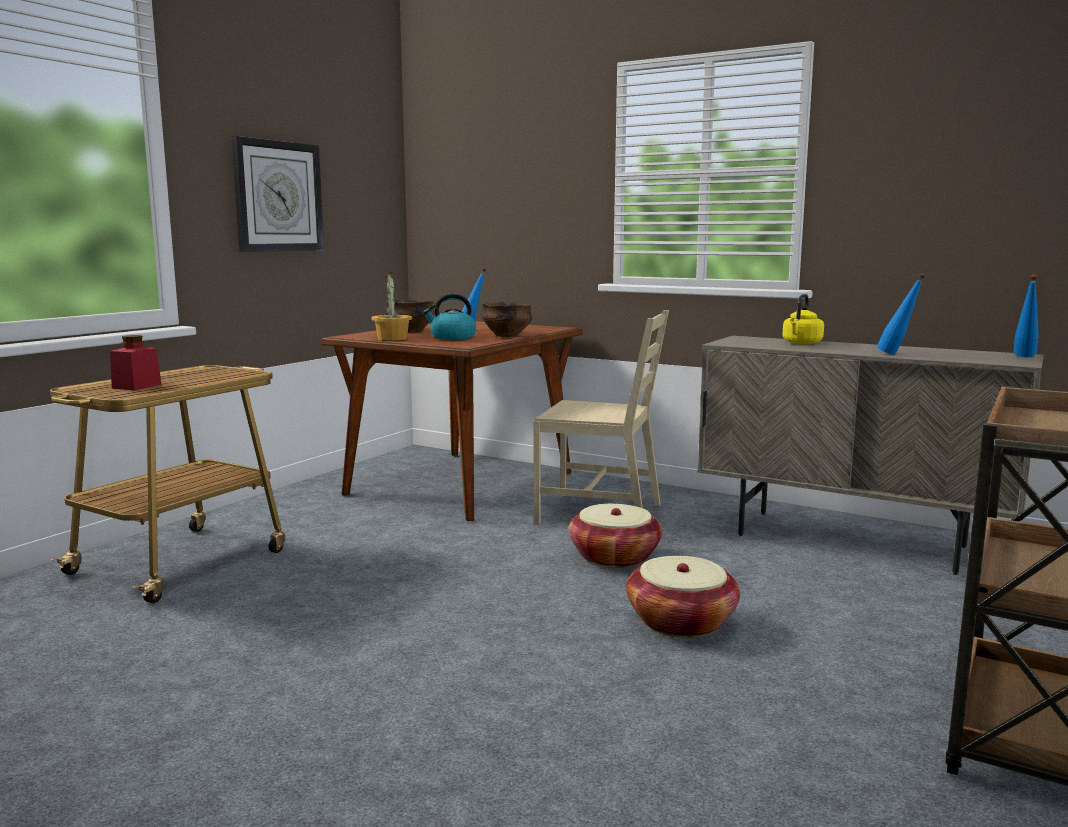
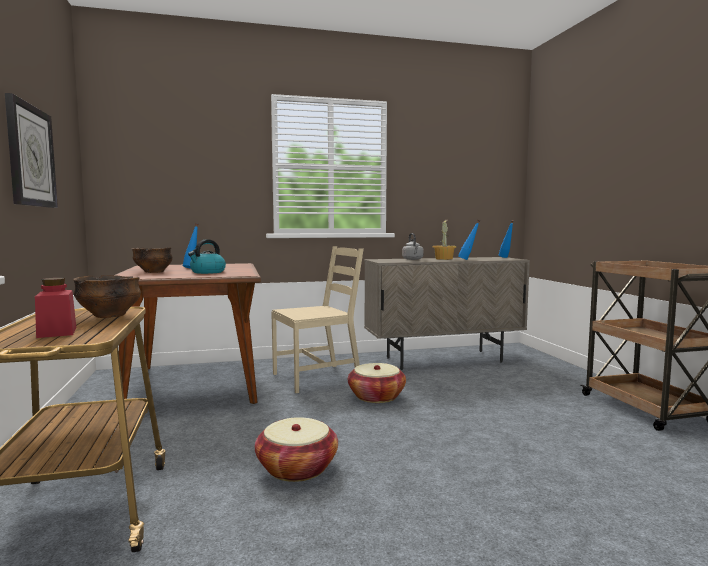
camera: 45 degrees left, 5 degrees down
potted plant [372,272,412,341] -> potted plant moved to [433,220,456,260]
bowl [482,302,532,337] -> bowl moved to [73,275,141,318]
basket [626,556,740,638] -> basket moved to [255,417,338,482]
yellow kettle [782,294,824,345] -> grey kettle [402,233,424,260]

